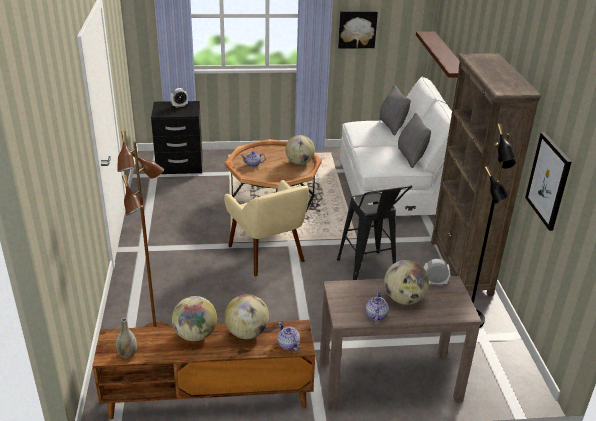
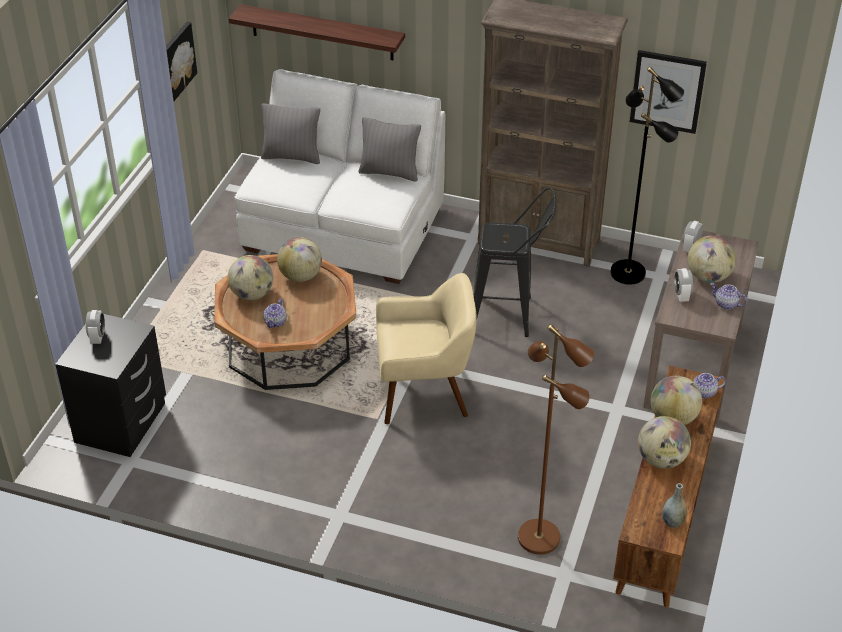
camera: 65 degrees left, 10 degrees up
none -> globe [228,255,273,300]
none -> alarm clock [674,268,693,302]

